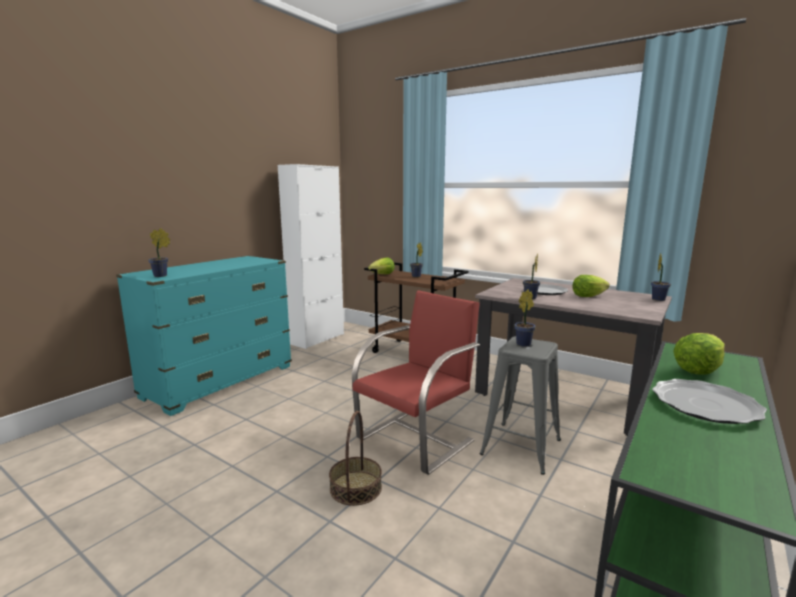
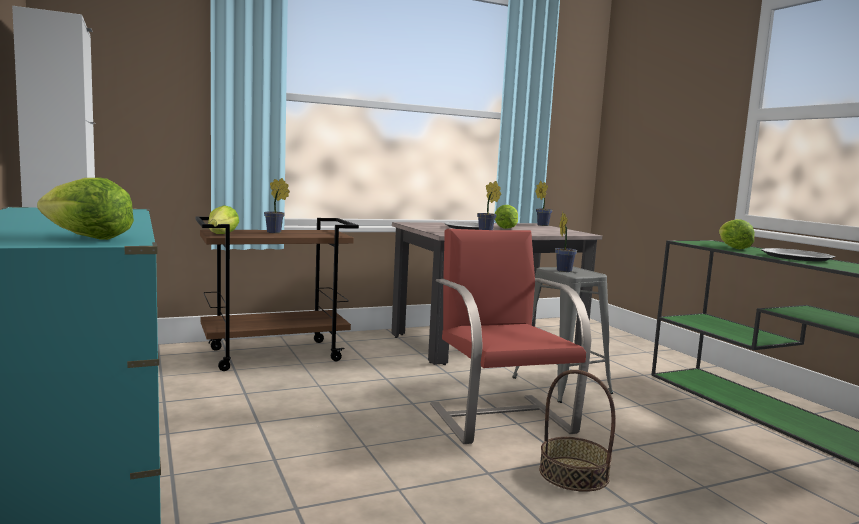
camera: 60 degrees left, 5 degrees down
potted plant [148,228,170,277] -> lettuce [37,178,134,240]

